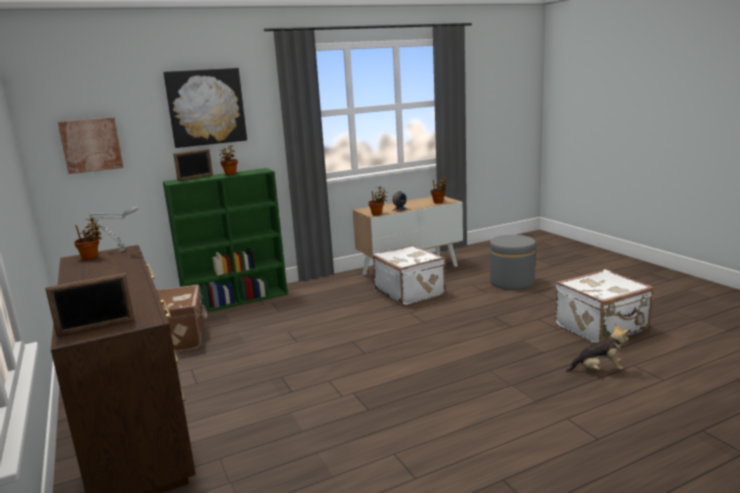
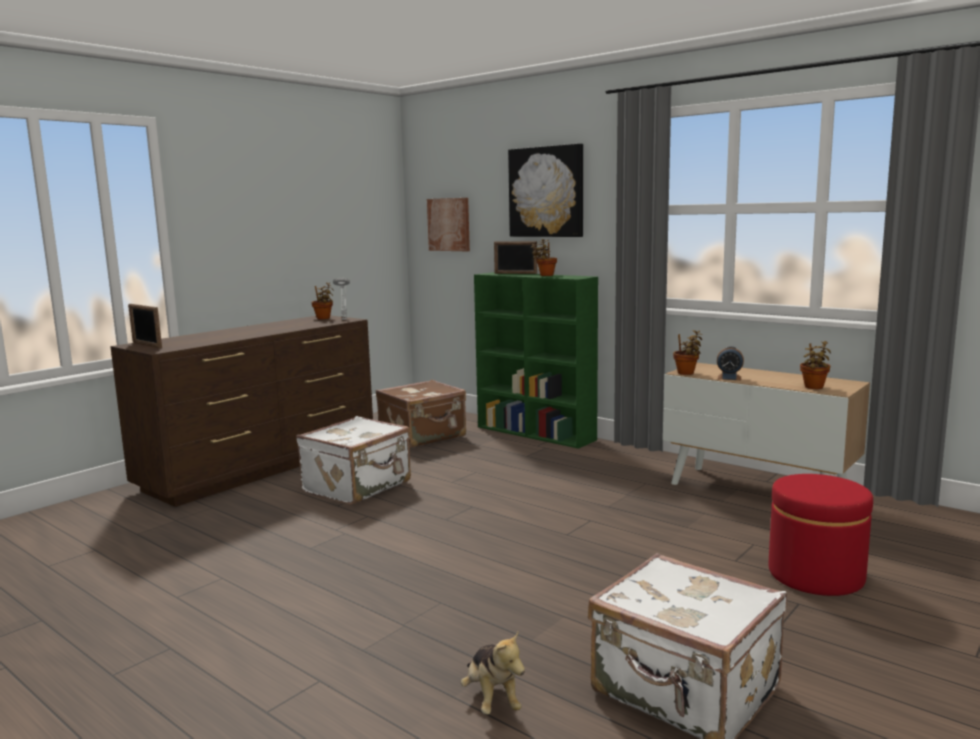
camera: 65 degrees right, 5 degrees down
white suitcase [373,245,446,305] -> white suitcase moved to [296,416,411,505]
grey ottoman [490,235,536,290] -> red ottoman [768,474,873,596]

